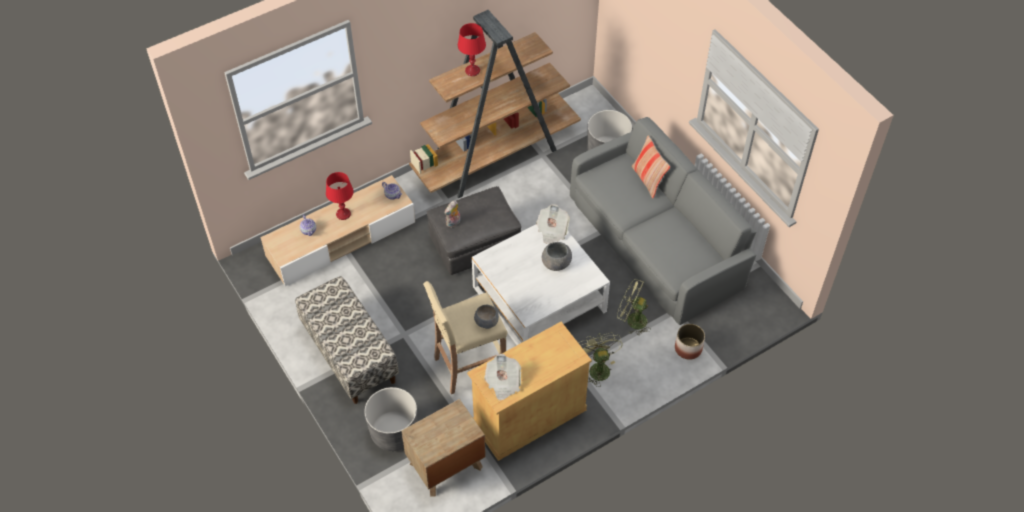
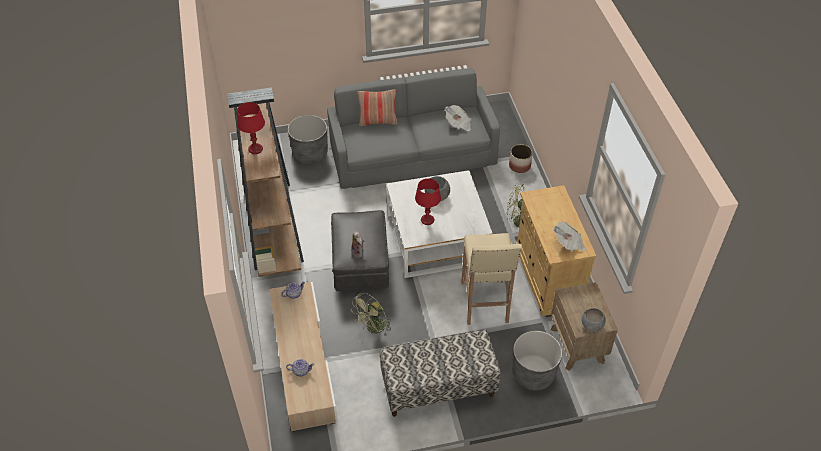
camera: 70 degrees left, 5 degrees down
red table lamp [326,172,354,220] -> red table lamp moved to [415,178,441,225]
grey bowl [474,305,499,329] -> grey bowl moved to [582,308,606,331]
newspaper [536,204,570,244] -> newspaper moved to [445,105,471,131]
green fan [617,279,651,336] -> green fan moved to [351,293,391,336]

